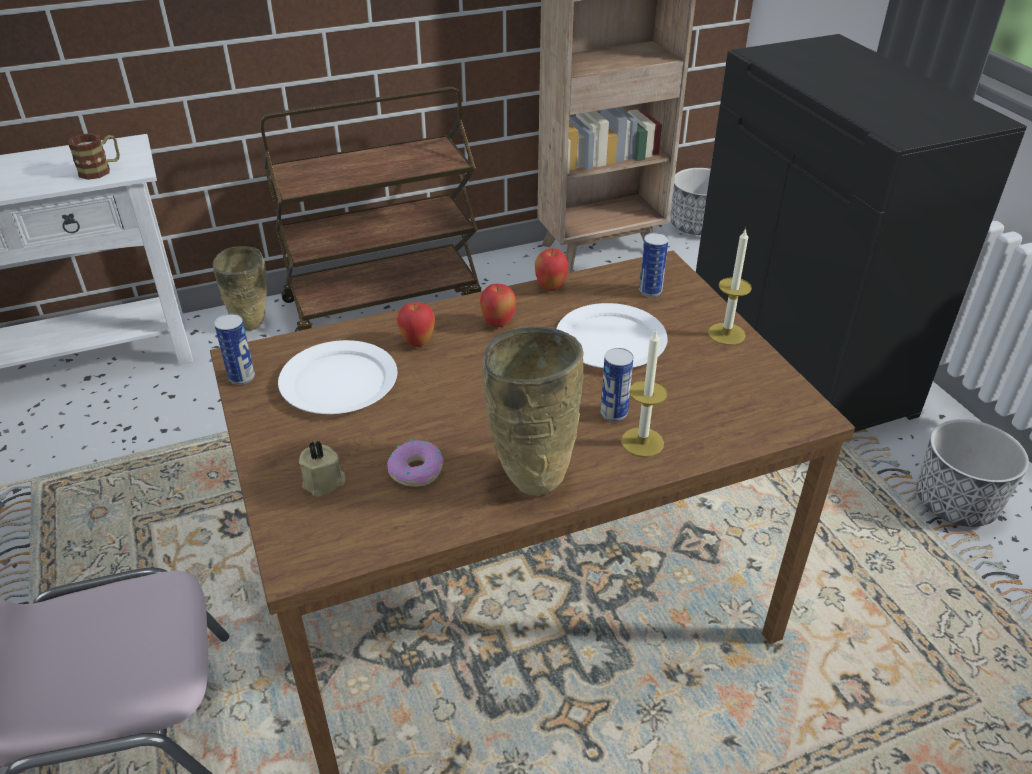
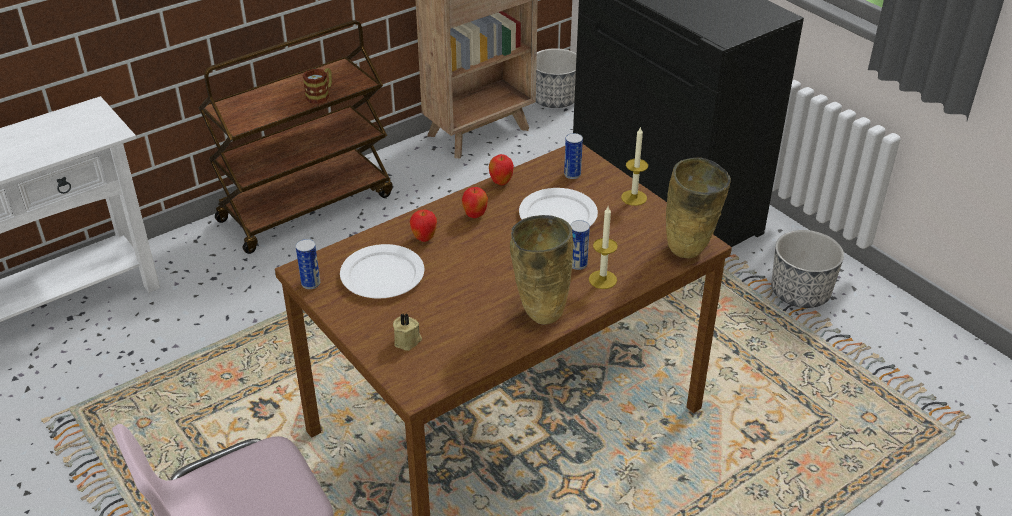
camera: 15 degrees left, 0 degrees up
mug [68,133,120,180] -> mug moved to [303,68,332,104]
beige vase [213,246,267,331] -> beige vase moved to [666,158,731,258]
donut [387,440,444,487] -> none

